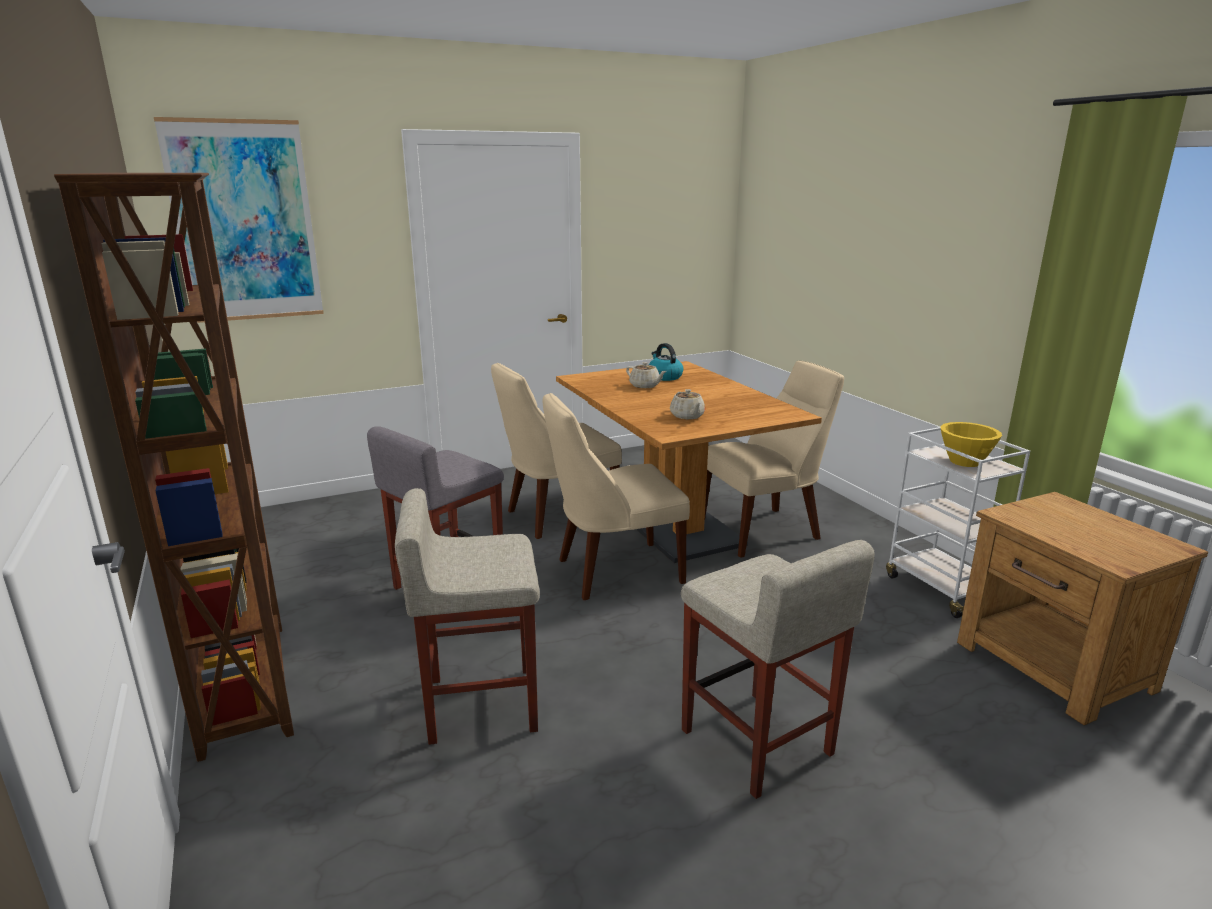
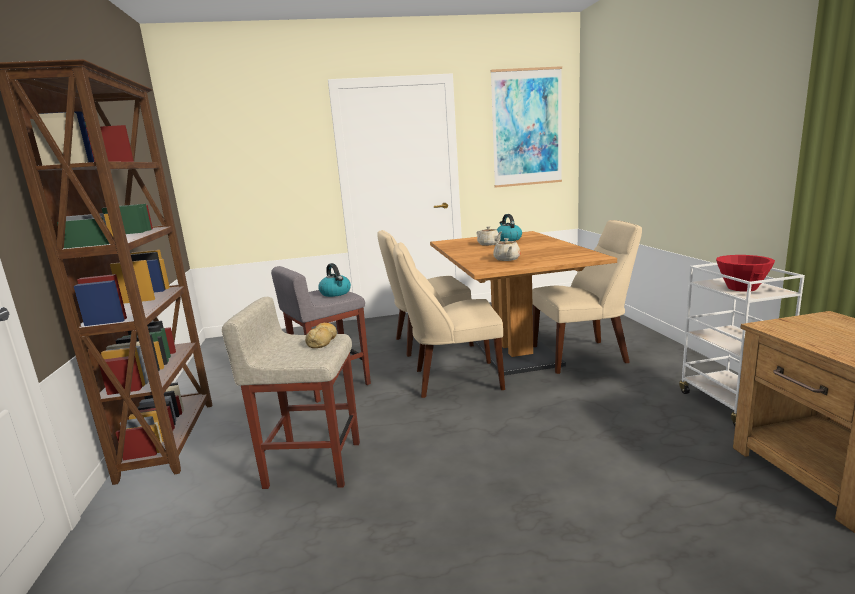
camera: 15 degrees right, 5 degrees down
picture [154,117,324,323] -> picture moved to [490,66,562,188]
beige stool [681,540,875,799] -> none
yellow bowl [940,422,1002,467] -> red bowl [716,255,775,292]
none -> bread [305,323,337,348]
none -> kettle [318,263,351,297]

